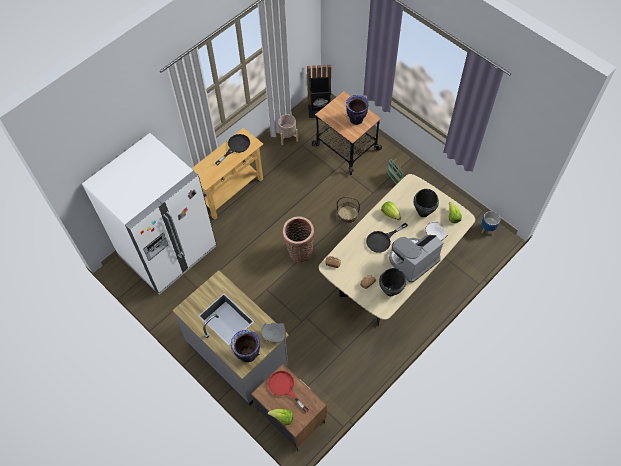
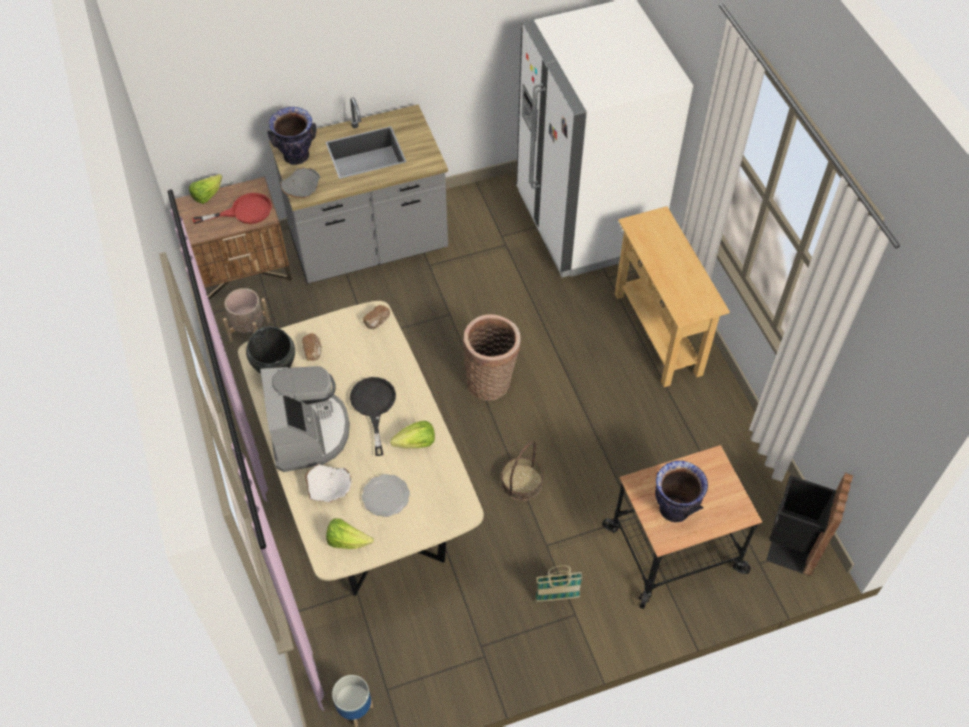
camera: 115 degrees right, 5 degrees down
black frying pan [215,134,250,165] -> none
beige planter [278,114,298,145] -> beige planter moved to [223,288,271,342]
black cooking pot [413,189,439,217] -> plate [362,474,410,517]

